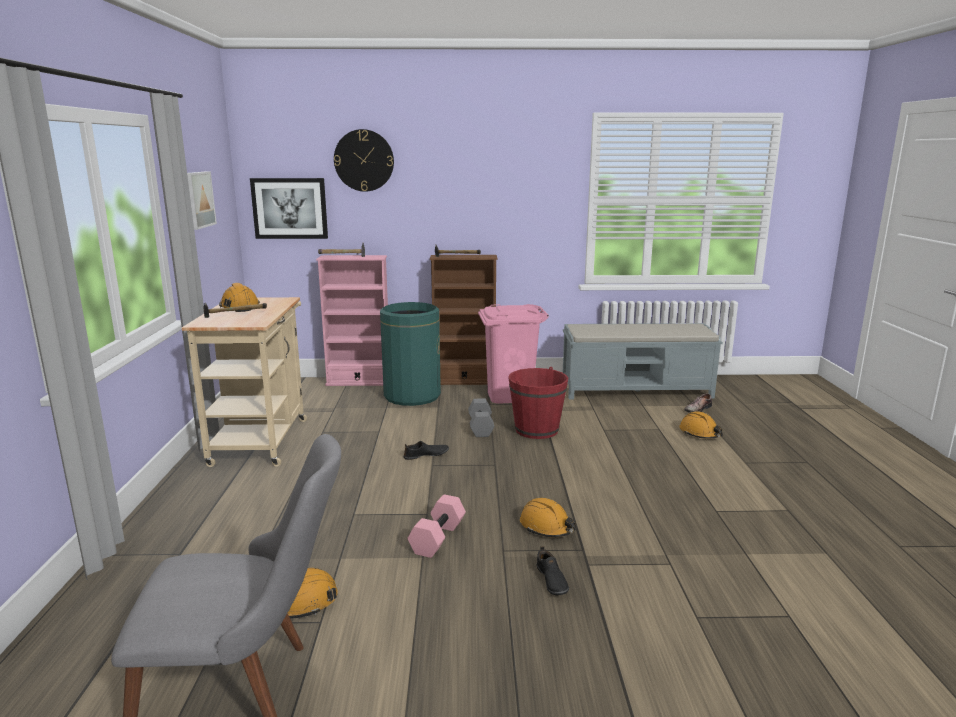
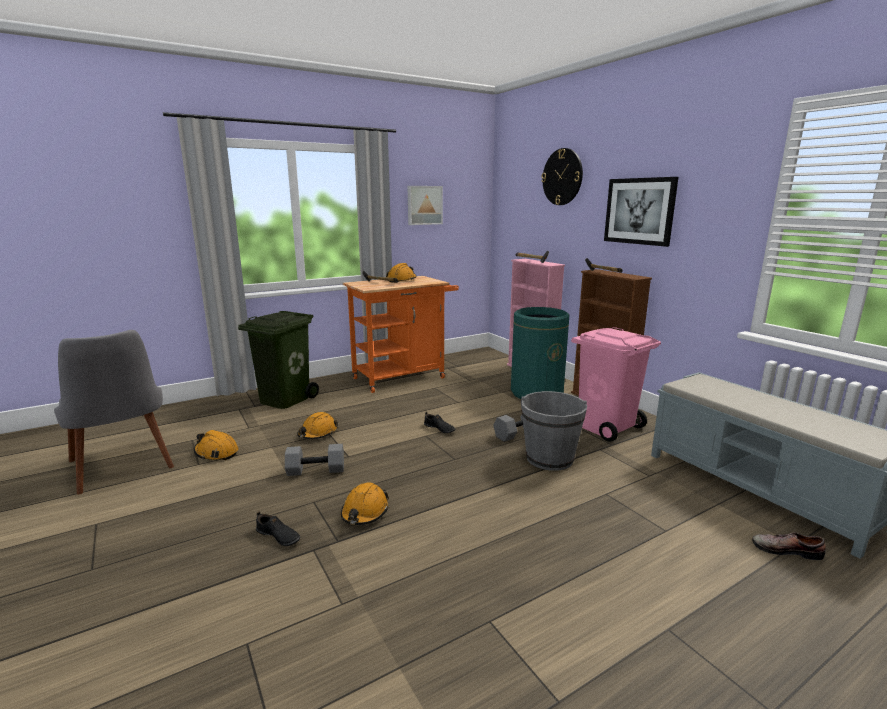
camera: 60 degrees right, 0 degrees up
beige cart [182,297,307,467] -> orange cart [343,276,459,393]
picture [250,178,328,239] -> picture moved to [604,177,678,247]
pink dumbbell [407,494,466,558] -> grey dumbbell [285,444,344,476]
red bucket [508,367,568,439] -> grey bucket [521,391,587,471]
black shoe [536,546,569,595] -> black shoe turned 105 degrees counterclockwise [256,511,300,546]
orange hard hat [679,412,723,439] -> orange hard hat moved to [297,412,338,439]
none -> green trash can [238,311,319,409]

